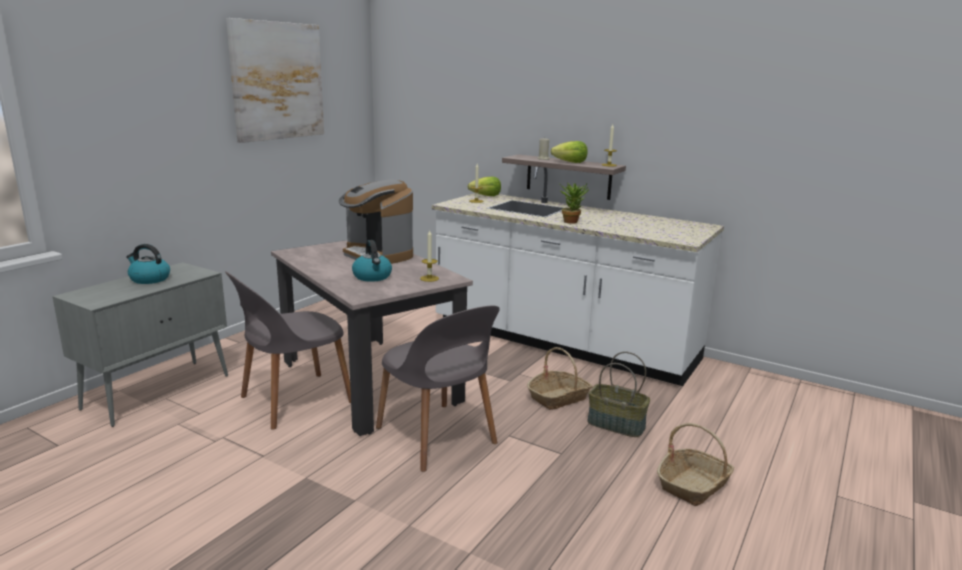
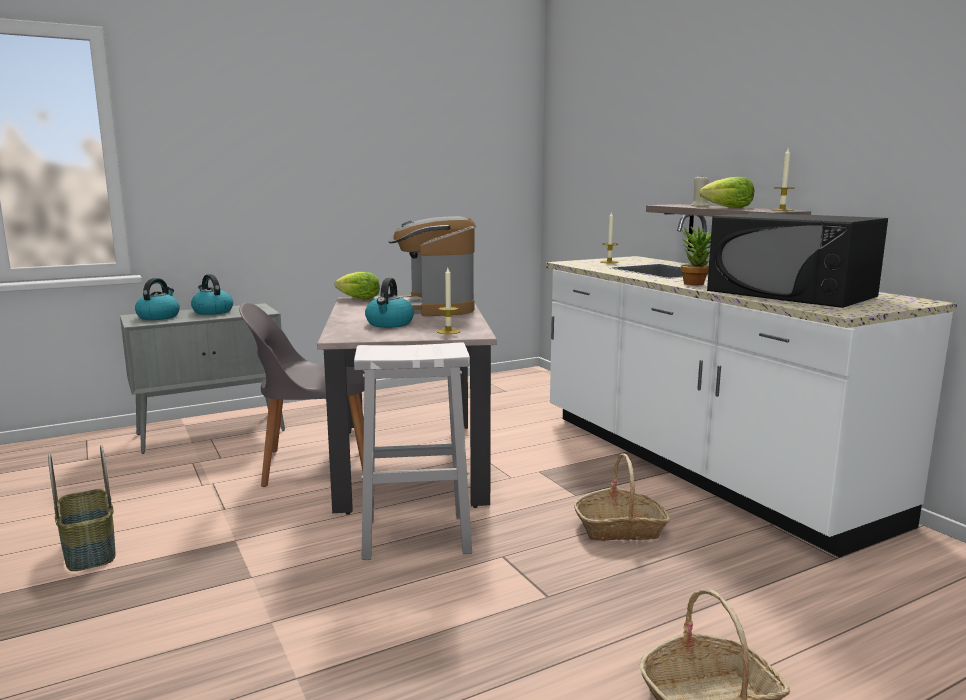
camera: 30 degrees right, 5 degrees down
picture [226,18,324,143] -> none
grey chair [376,306,499,472] -> white stool [354,342,472,560]
lettuce [467,177,501,196] -> lettuce moved to [335,272,380,300]
basket [587,351,650,437] -> basket moved to [48,445,115,571]
none -> kettle [135,278,180,320]
none -> black microwave [707,213,888,308]

